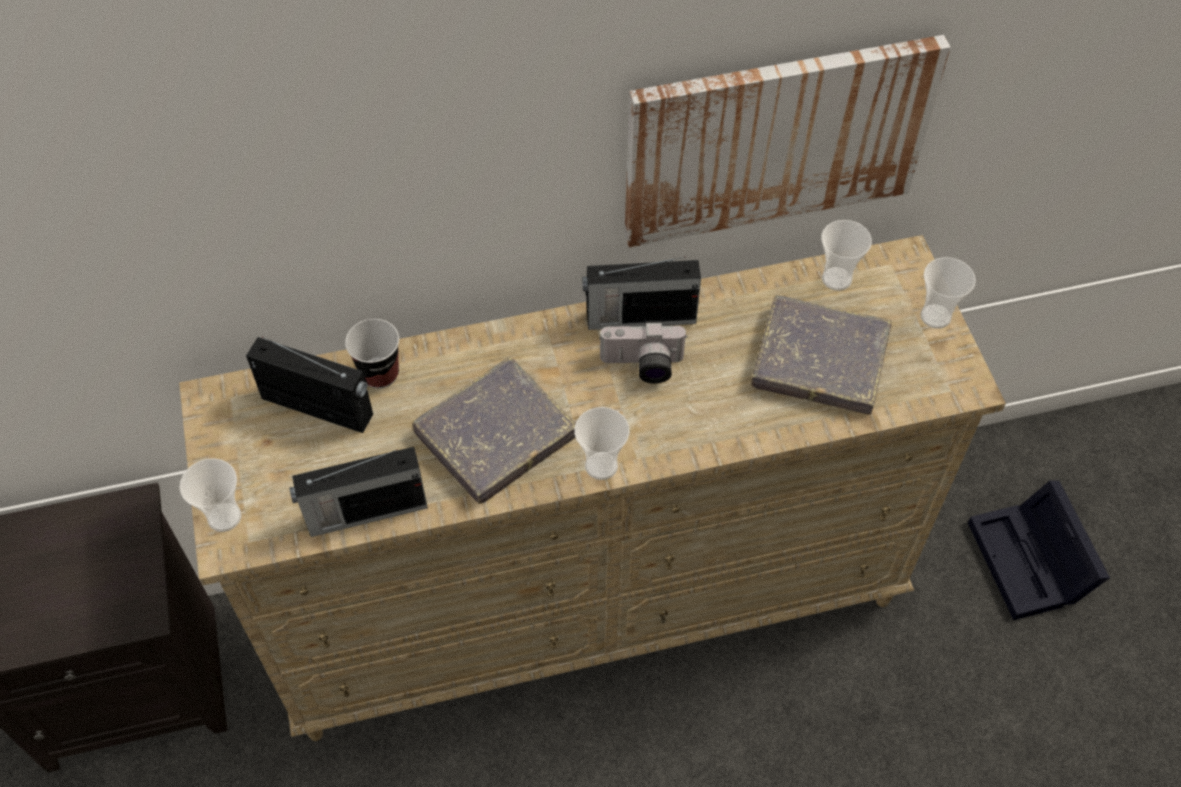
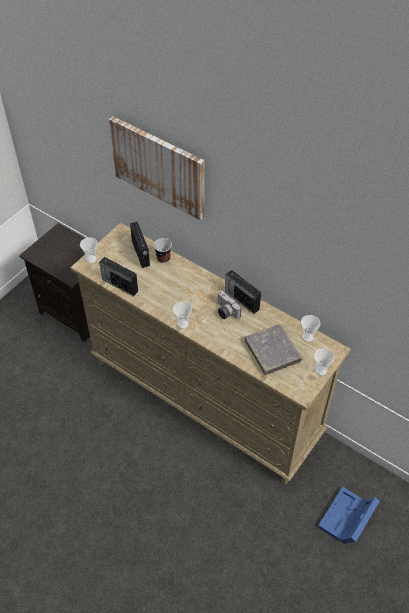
camera: 50 degrees right, 5 degrees down
grey book [413,357,576,504] -> none
picture [625,35,951,248] -> picture moved to [109,116,204,221]
black storage box [968,480,1110,620] -> blue storage box [318,487,380,544]

